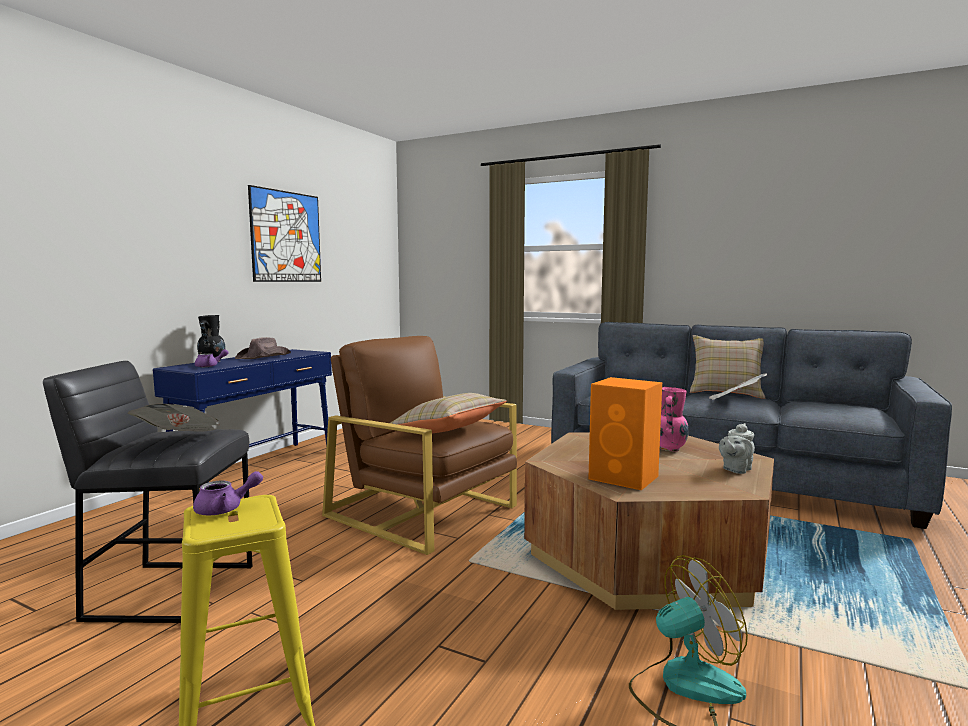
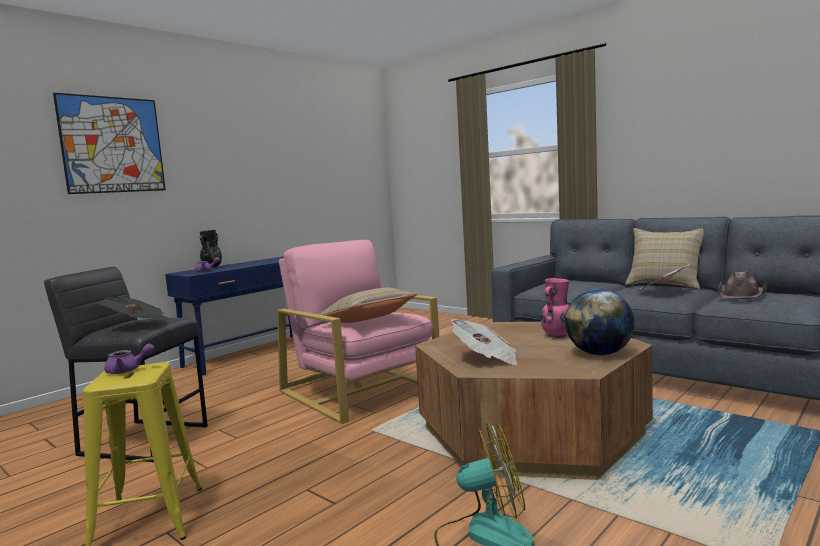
camera: 15 degrees right, 0 degrees up
brown hat [235,337,291,359] -> brown hat moved to [717,271,769,299]
picture [248,185,321,282] -> picture moved to [53,93,166,194]
brown armchair [322,336,517,555] -> pink armchair [277,240,439,424]
orange speaker [588,377,662,490] -> newspaper [451,319,517,365]
grey teapot [719,423,755,474] -> globe [565,289,635,355]

